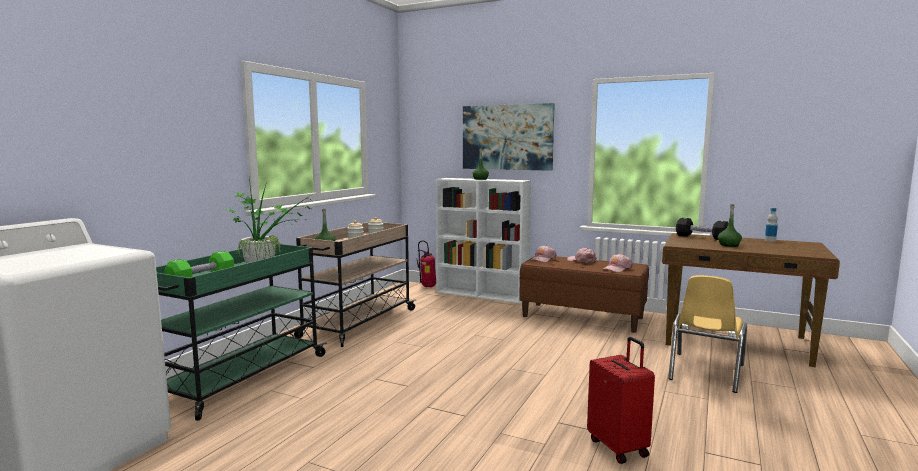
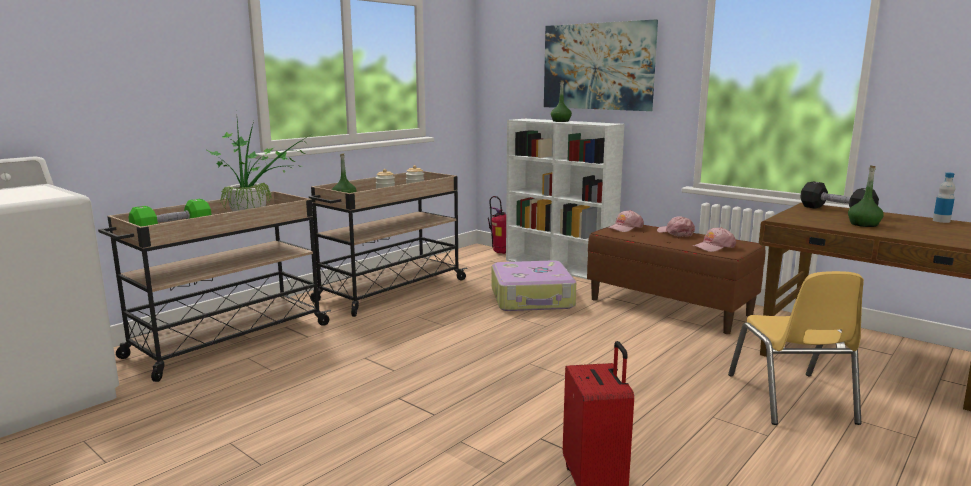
camera: 15 degrees right, 5 degrees up
green cart [156,244,327,421] -> beige cart [98,191,331,382]
yellow chair [668,275,747,393] -> yellow chair turned 45 degrees counterclockwise [728,271,864,425]
none -> suitcase [492,260,576,311]

